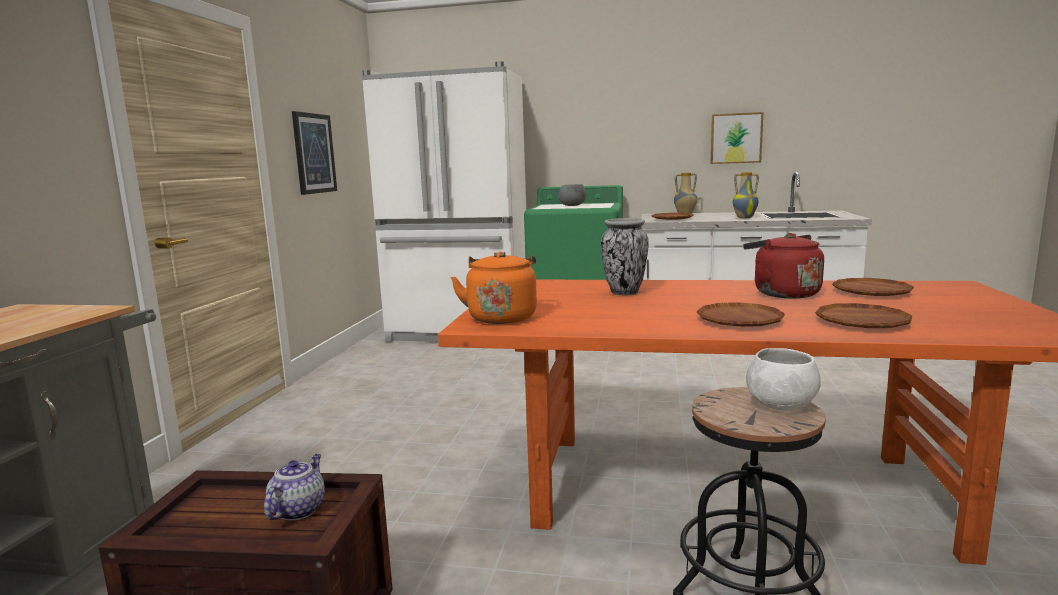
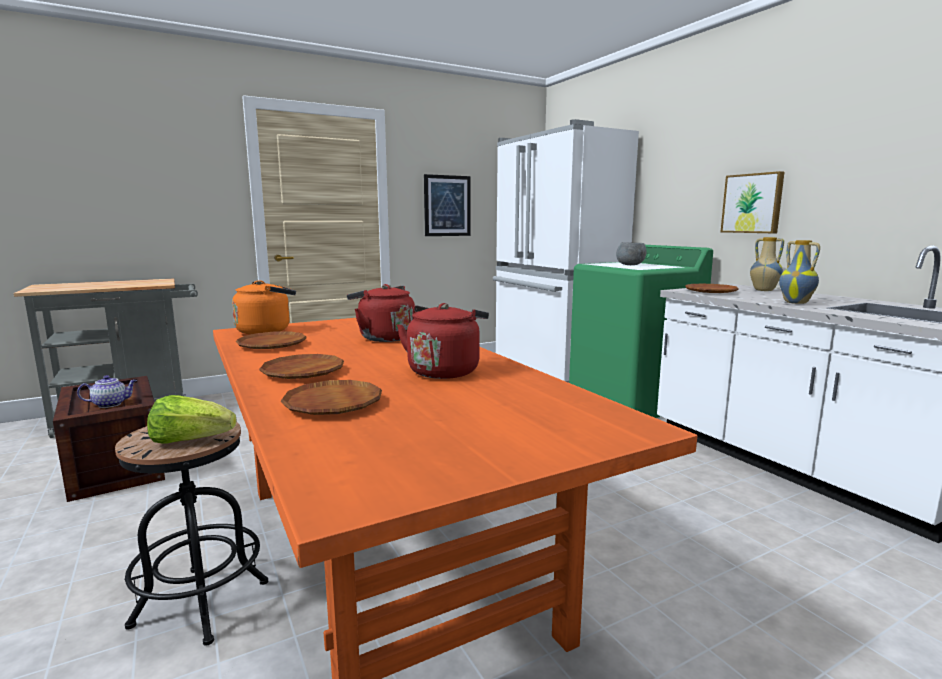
camera: 50 degrees right, 0 degrees up
vase [601,218,649,296] -> red kettle [347,284,415,342]
picture [710,112,763,164] -> picture moved to [721,171,784,233]
white bowl [746,348,821,410] -> lettuce [147,395,236,444]
brown plate [832,278,914,296] -> brown plate moved to [236,331,307,349]

